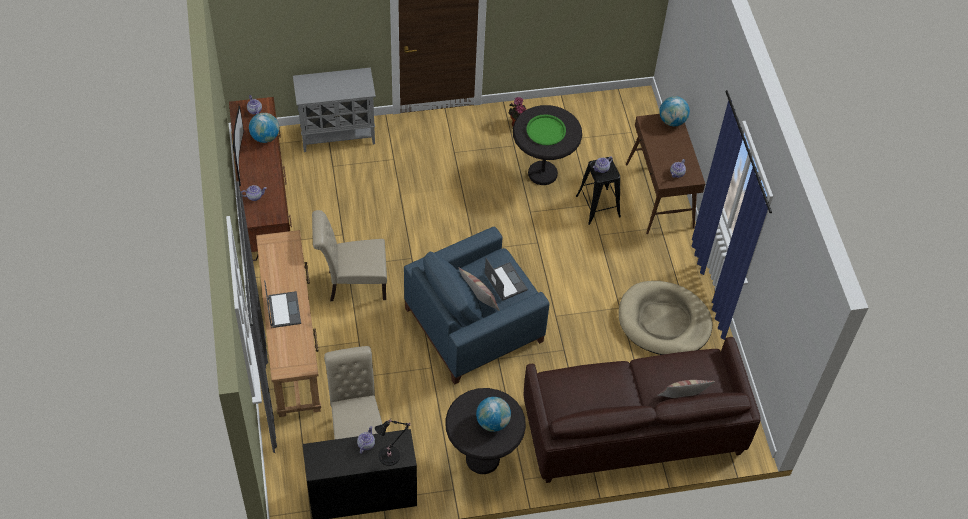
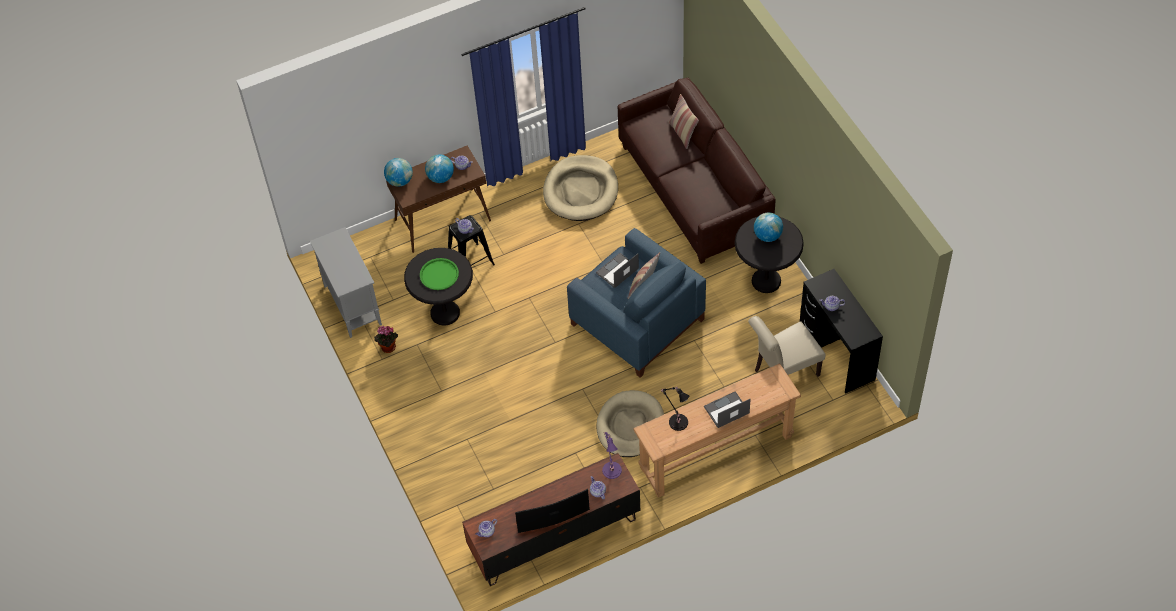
camera: 100 degrees left, 0 degrees up
globe [249,113,279,143] -> globe moved to [425,154,454,183]
grey cabinet [293,68,376,152] -> grey cabinet moved to [310,227,382,338]
beige chair [312,210,387,301] -> beige dog bed [597,390,664,457]
black table lamp [375,419,411,466] -> black table lamp moved to [661,387,689,431]
none -> purple table lamp [602,432,622,479]

